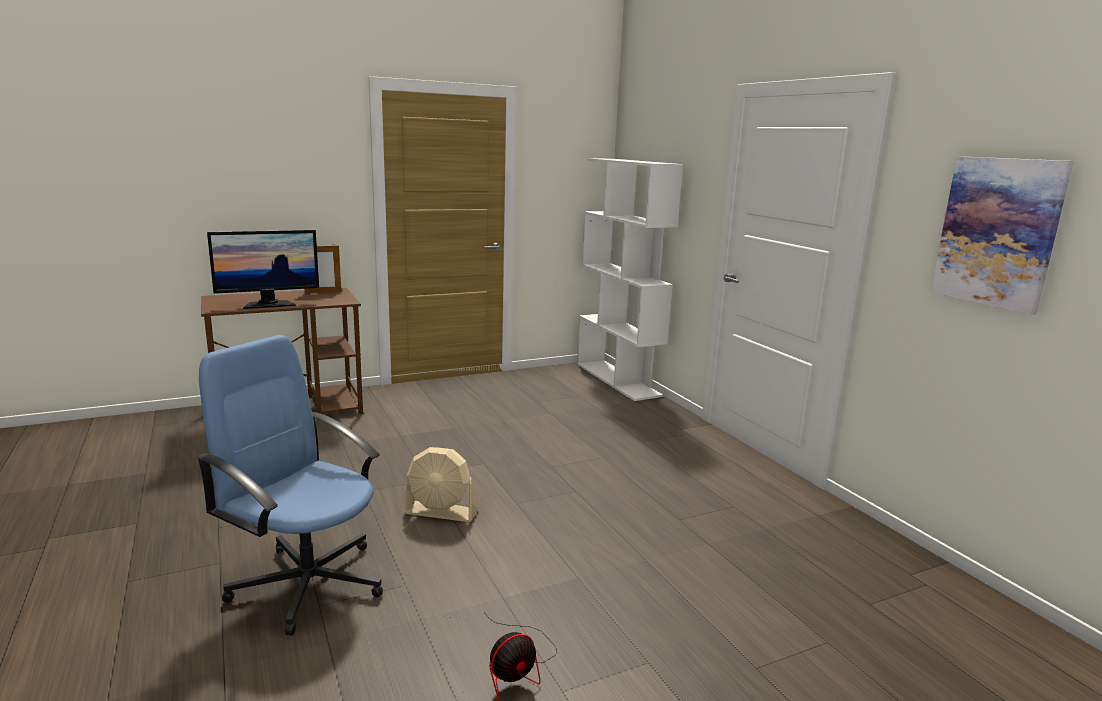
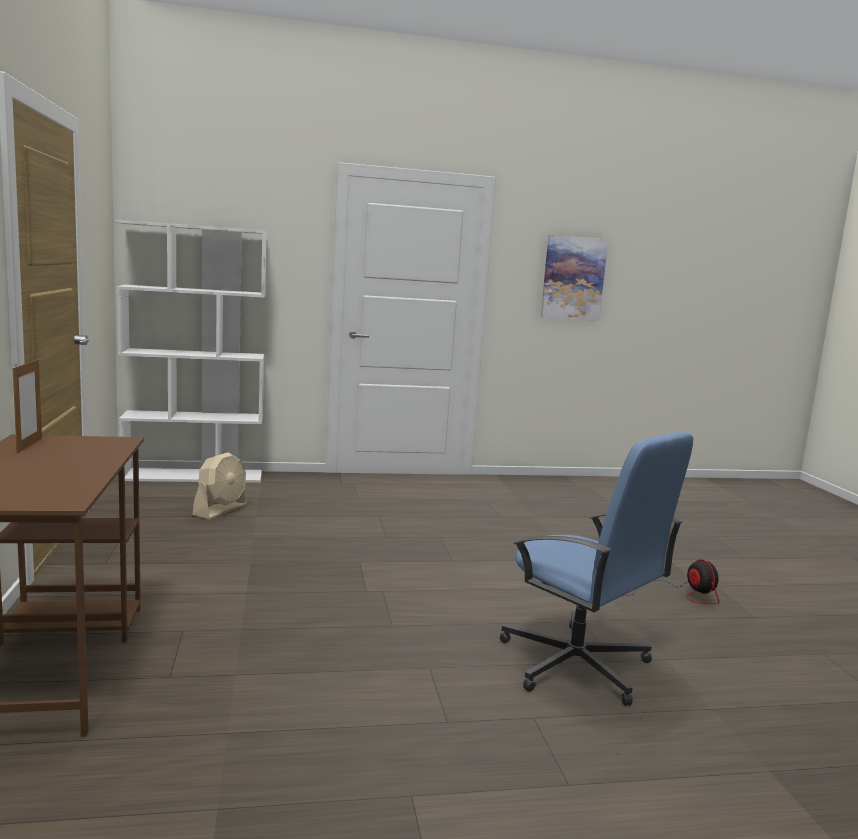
camera: 75 degrees left, 5 degrees down
blue office chair [196,335,383,636] -> blue office chair turned 90 degrees counterclockwise [500,432,693,706]
monitor [207,230,319,309] -> none
beige fan [403,447,478,522] -> beige fan moved to [192,452,247,520]

